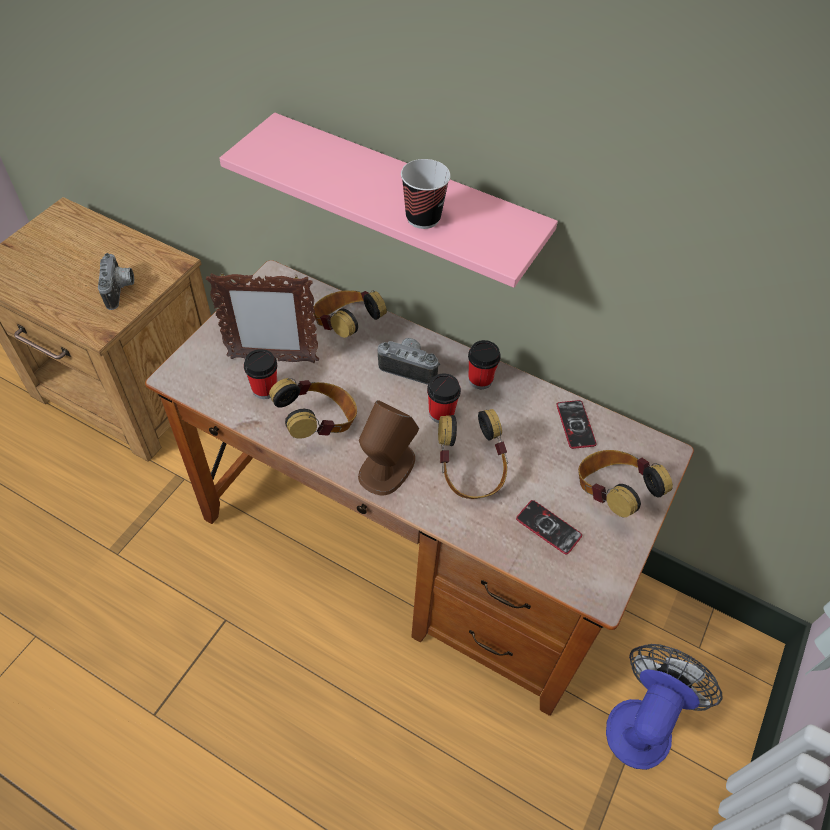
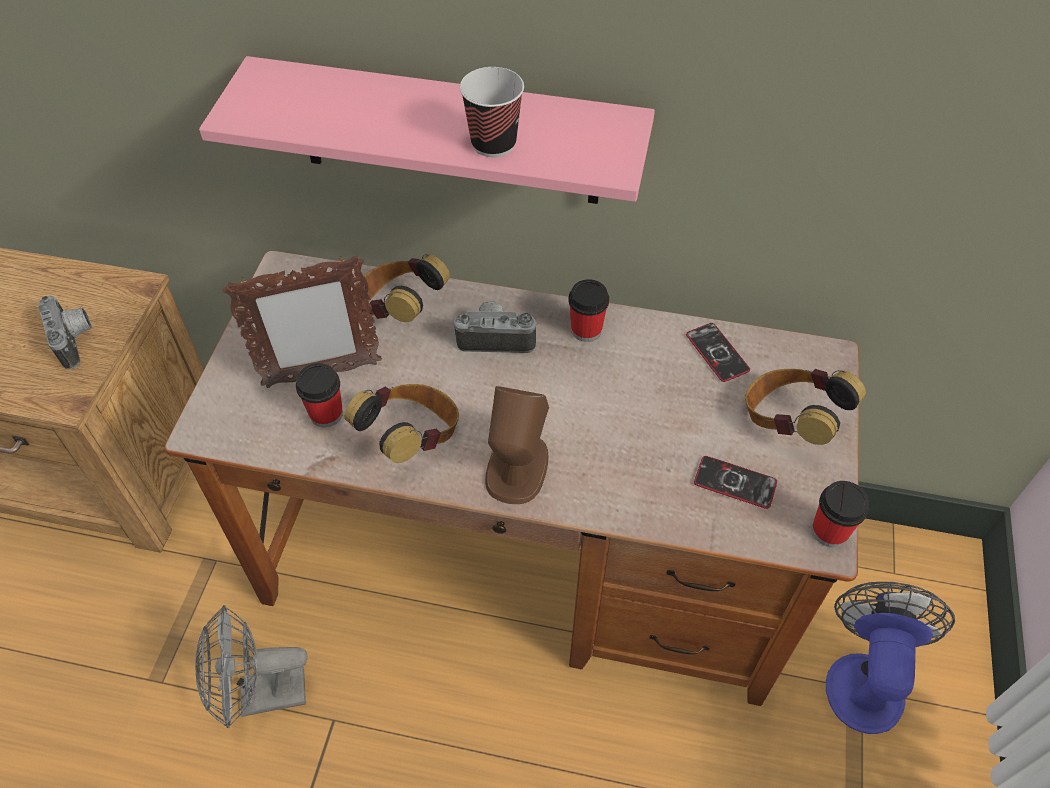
camera: 15 degrees left, 0 degrees up
cup [427,374,461,423] -> cup moved to [812,481,869,547]
headphones [438,409,508,499] -> none
none -> grey fan [195,605,308,728]

